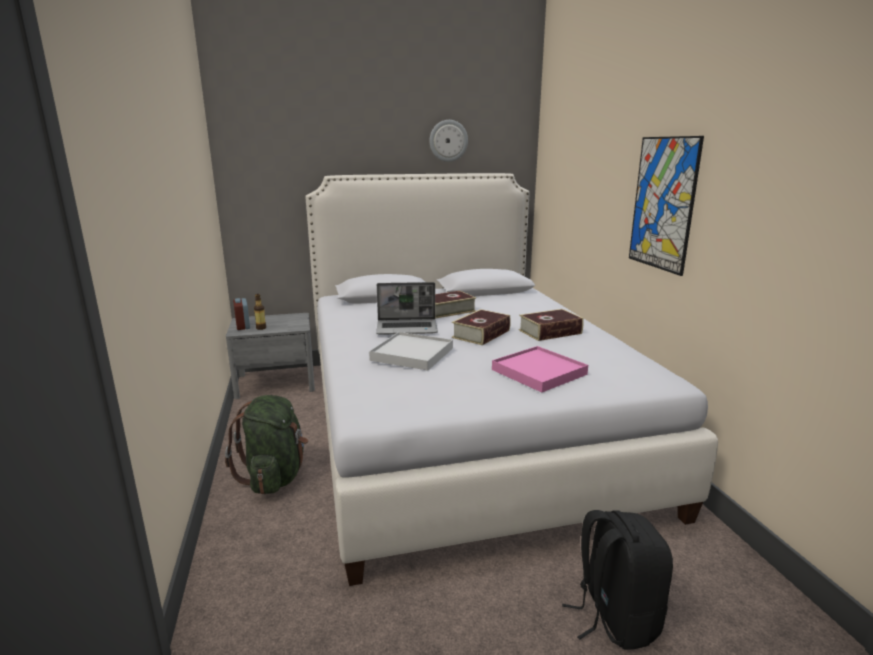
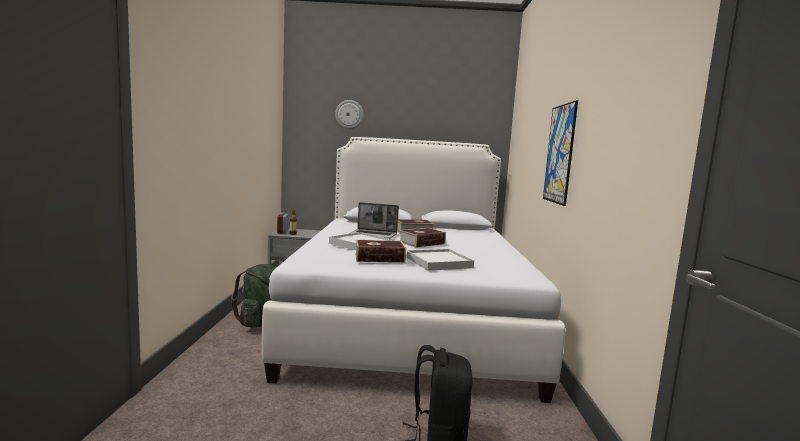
camera: 15 degrees right, 10 degrees down
wall clock [430,120,468,162] -> wall clock moved to [335,100,364,129]
pink tray [492,346,588,392] -> white tray [407,249,474,271]
book [519,309,584,341] -> book moved to [355,240,406,263]

